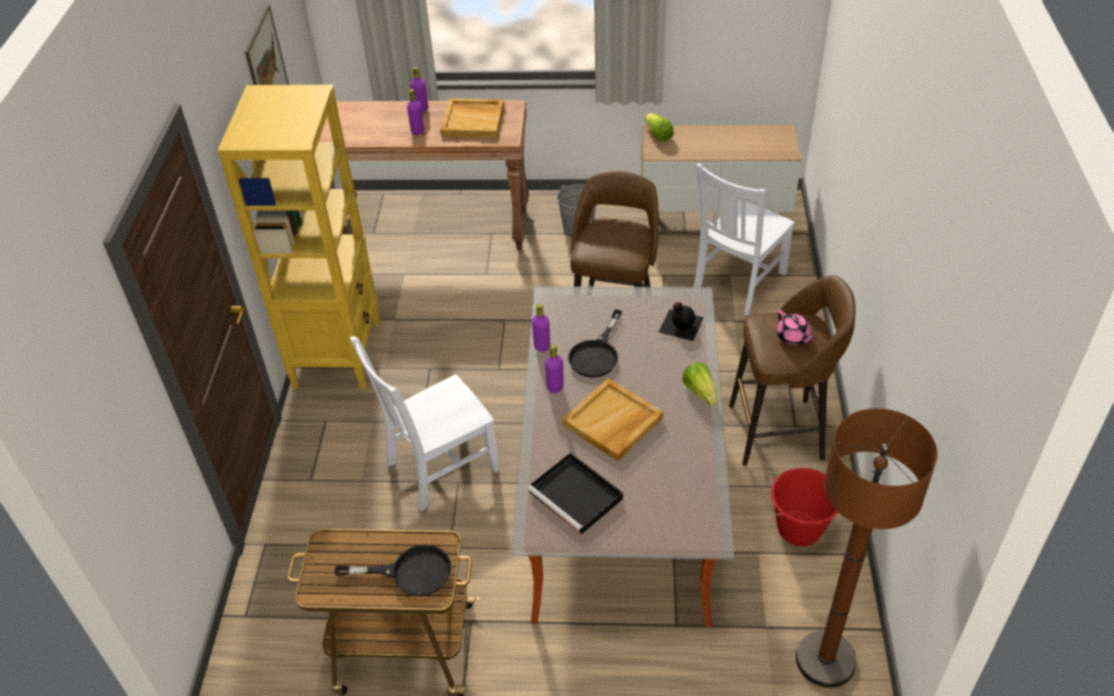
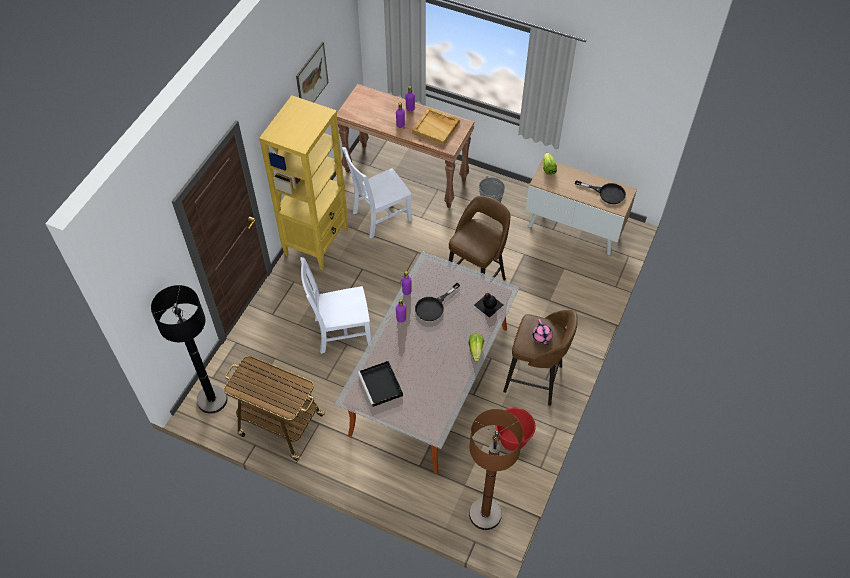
camera: 20 degrees right, 10 degrees up
black frying pan [334,544,452,596] -> black frying pan moved to [575,180,626,204]
beige tray [562,378,664,461] -> none
white chair [694,164,794,315] -> white chair moved to [342,147,412,238]
none -> black floor lamp [151,285,228,414]

